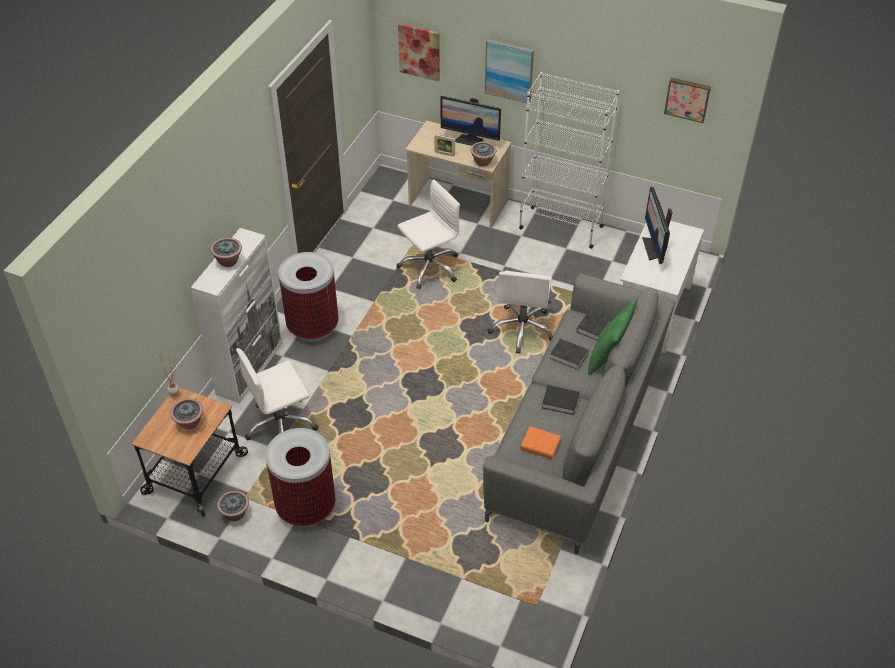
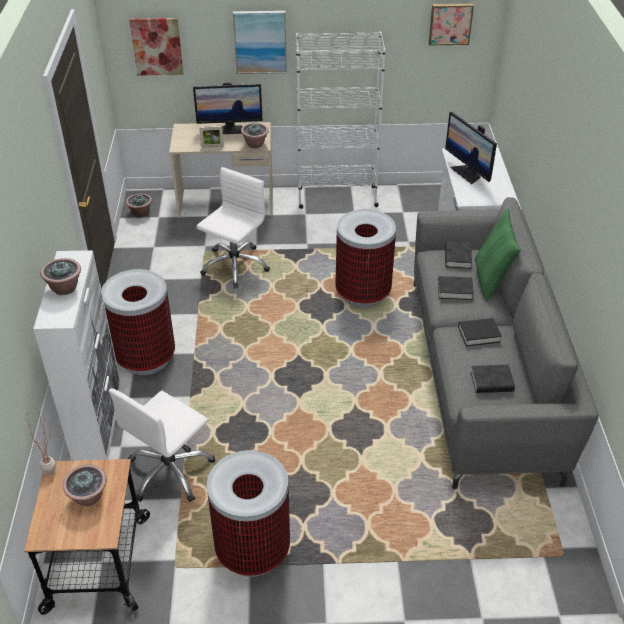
camera: 25 degrees left, 5 degrees down
potted plant [217,491,249,522] -> potted plant moved to [126,194,152,218]
white office chair [488,270,553,354] -> trash can [335,209,396,308]
orange book [521,426,561,459] -> black book [471,365,515,393]

